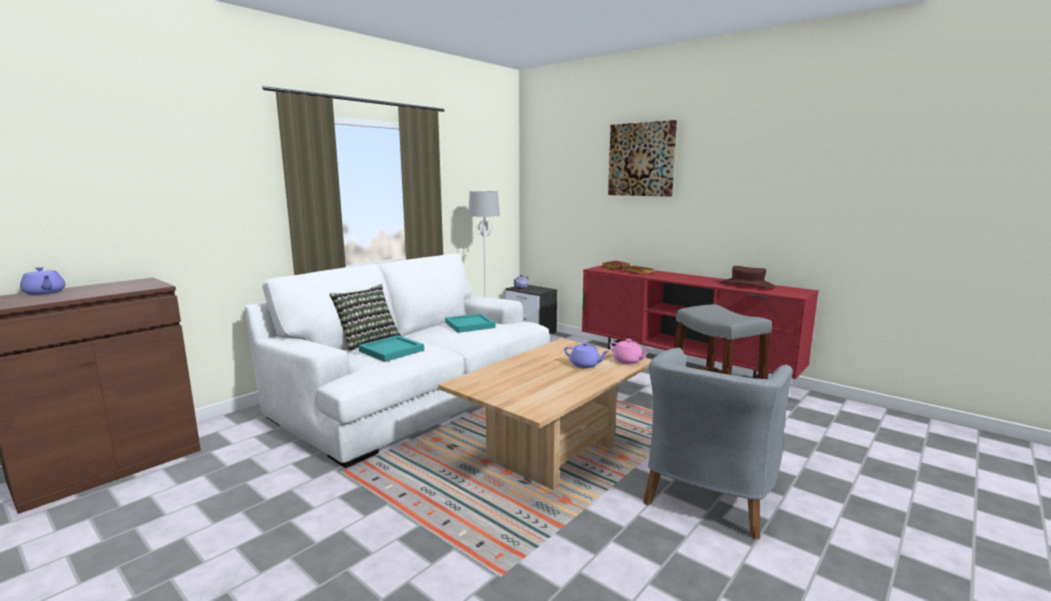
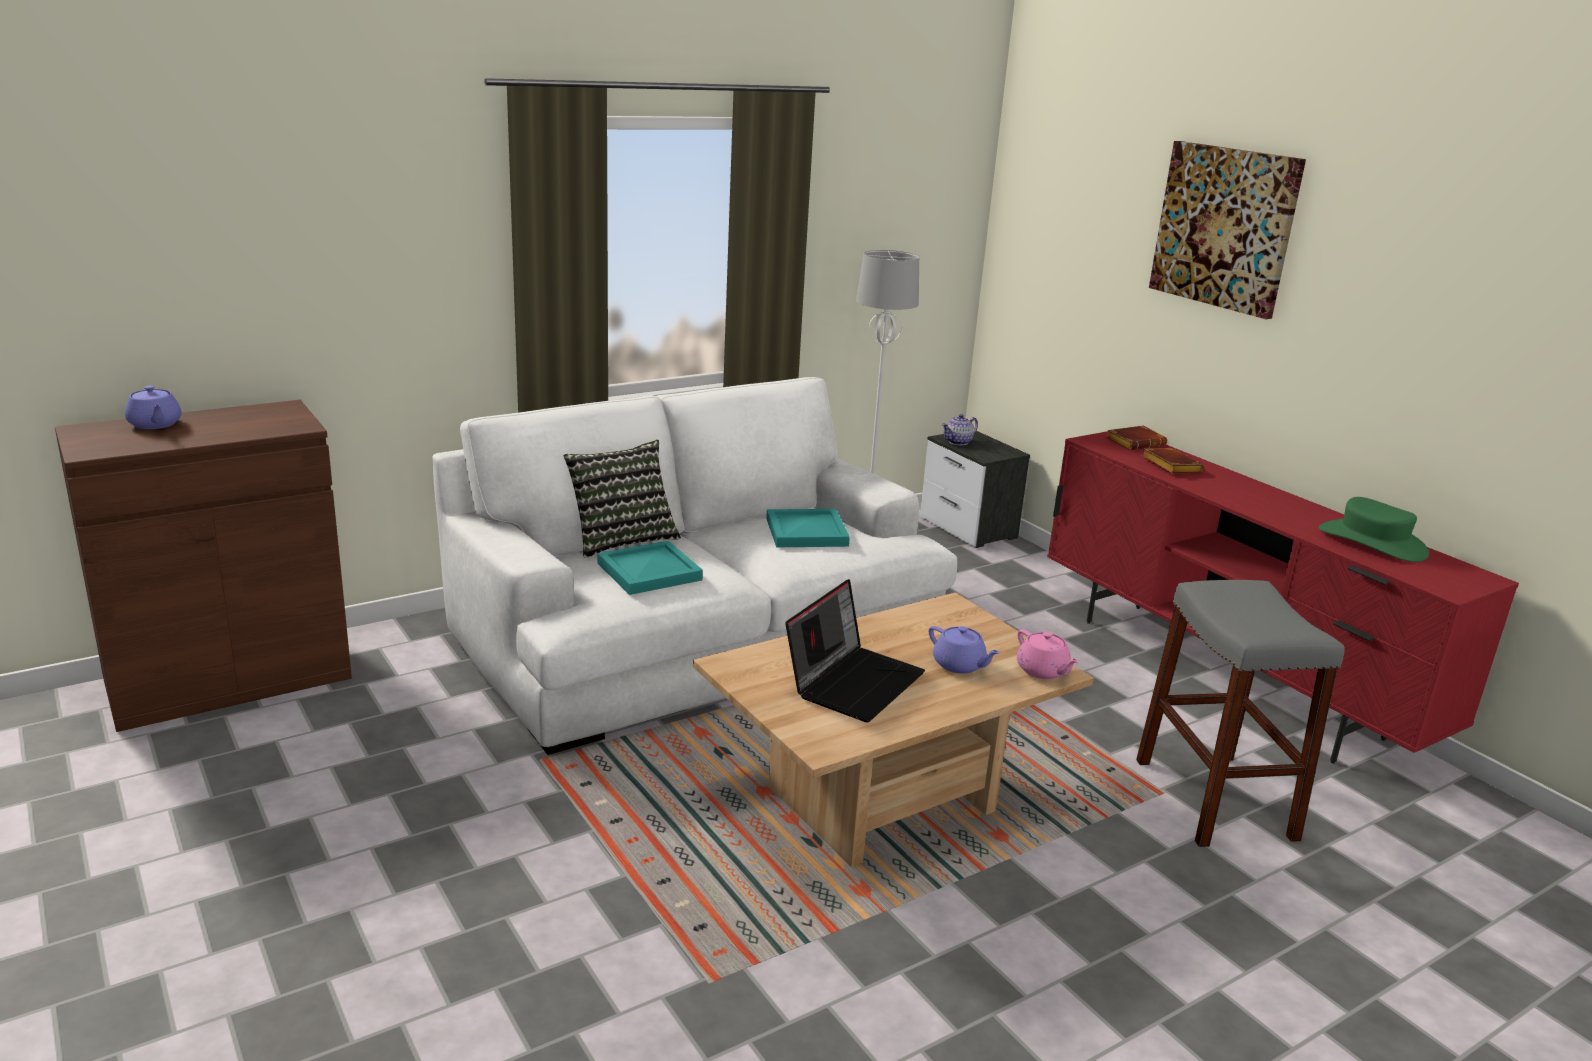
camera: 15 degrees right, 10 degrees up
grey armchair [643,348,793,539] -> none
brown hat [721,266,775,289] -> green hat [1319,497,1429,562]
none -> laptop [785,579,925,722]

